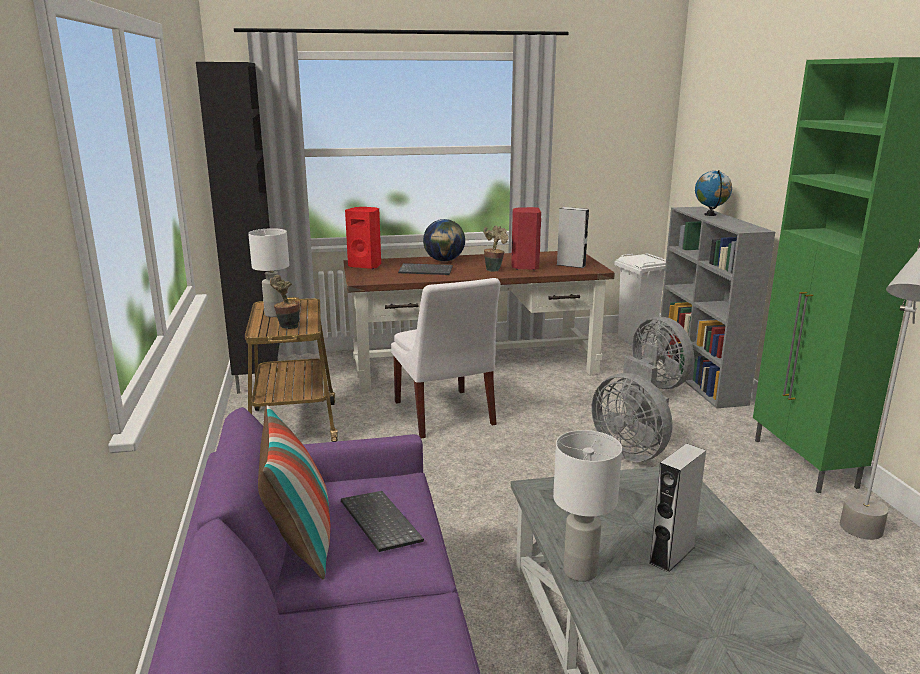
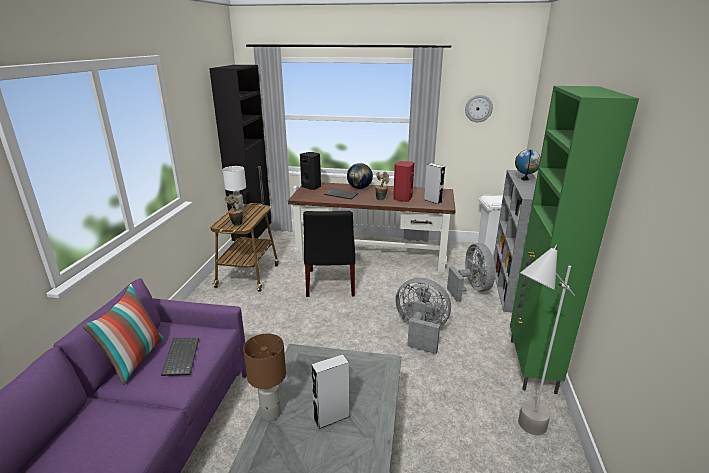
camera: 20 degrees right, 5 degrees up
red speaker [345,207,381,269] -> black speaker [300,152,321,190]
white chair [391,278,501,438] -> black chair [303,211,355,297]
white table lamp [553,430,622,582] -> brown table lamp [243,333,286,421]
grey fan [592,373,673,462] -> grey fan turned 135 degrees clockwise [395,278,451,354]
none -> wall clock [465,95,493,122]

